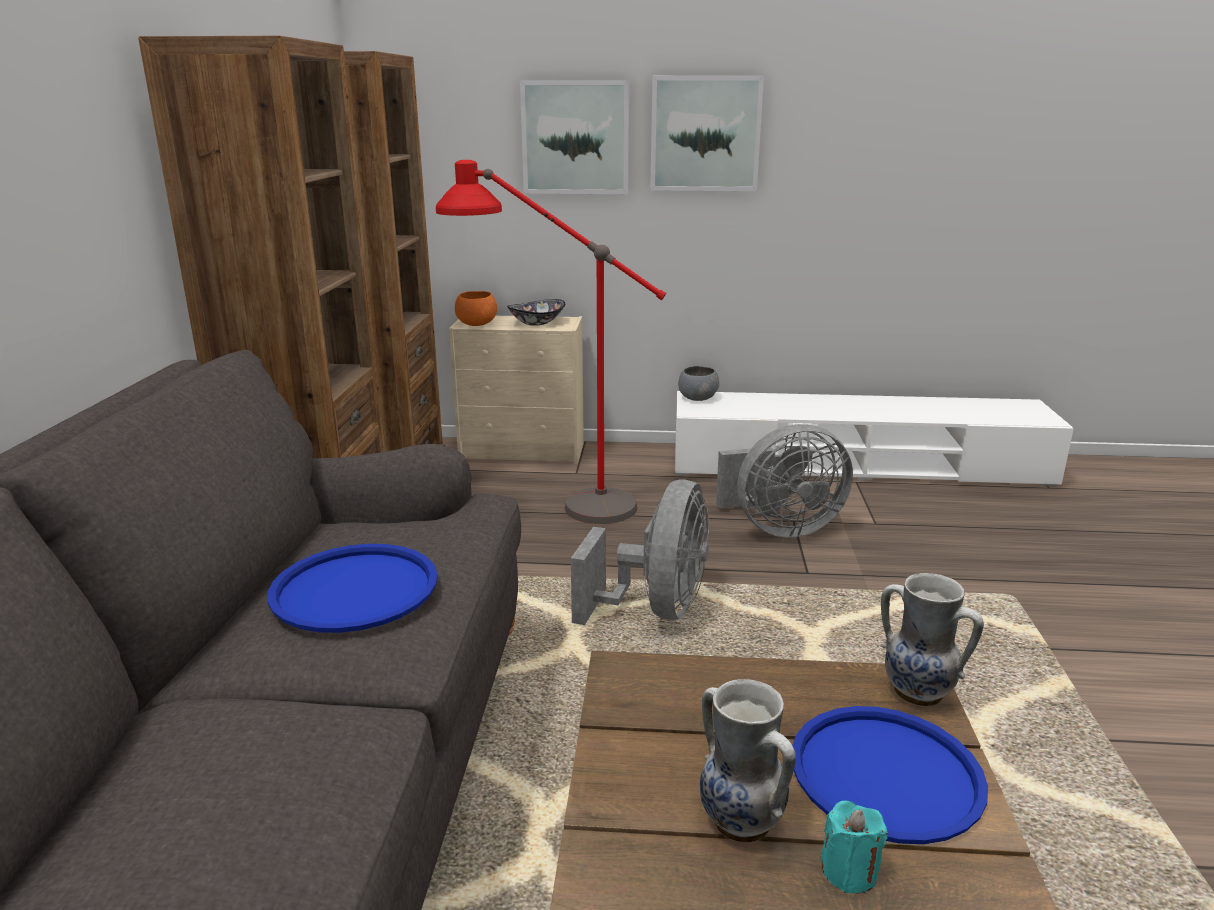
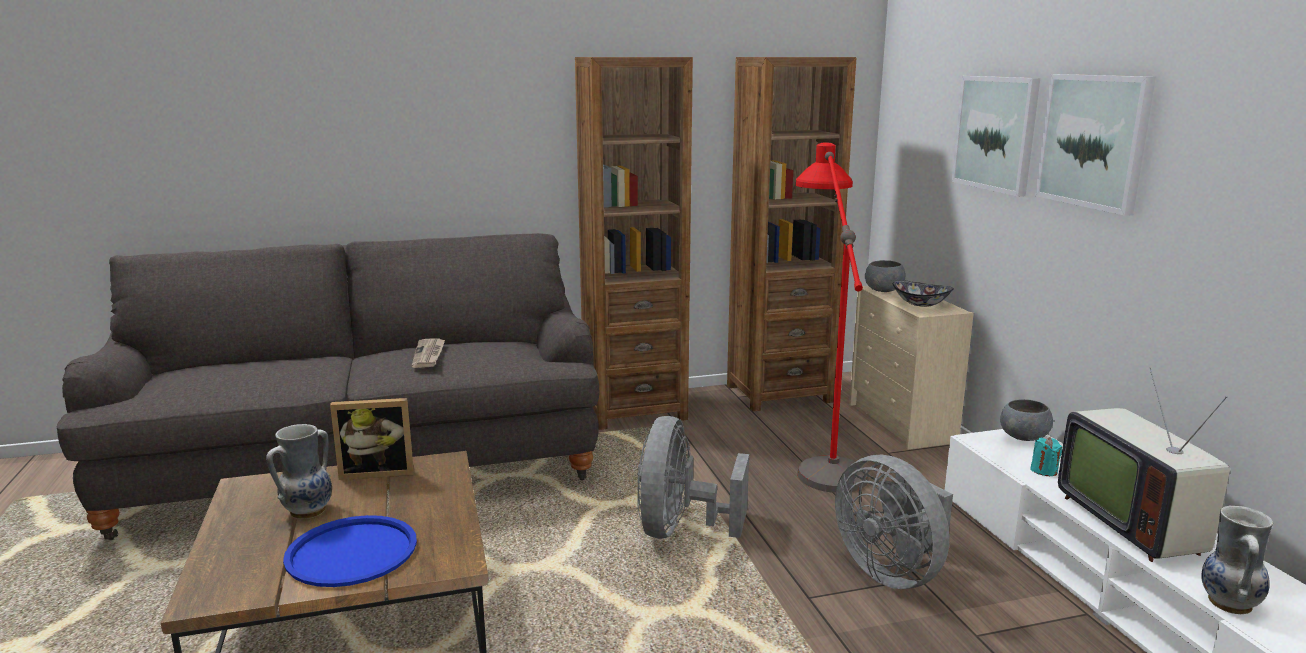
camera: 70 degrees right, 5 degrees down
blue tray [268,544,438,633] -> newspaper [411,338,445,368]
orange bowl [455,291,497,326] -> grey bowl [865,260,905,292]
grey fan [571,480,709,625] -> grey fan turned 105 degrees clockwise [637,416,749,539]
turquoise candle [820,801,888,894] -> turquoise candle moved to [1030,437,1062,476]
vase [881,573,984,707] -> vase moved to [1201,505,1273,614]
none -> picture frame [330,398,414,480]
none -> television [1058,367,1230,562]

